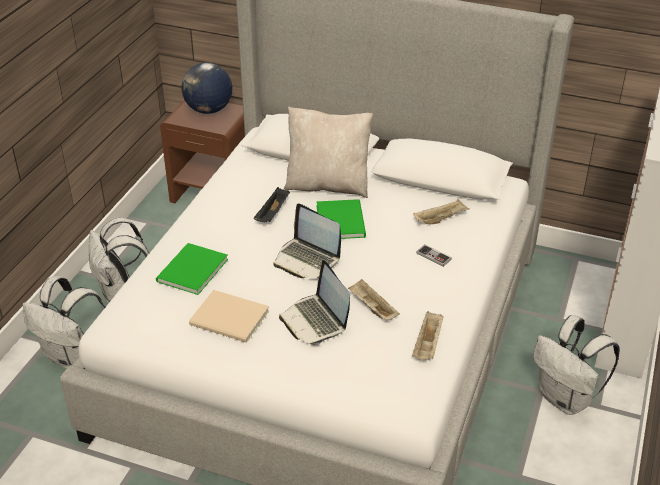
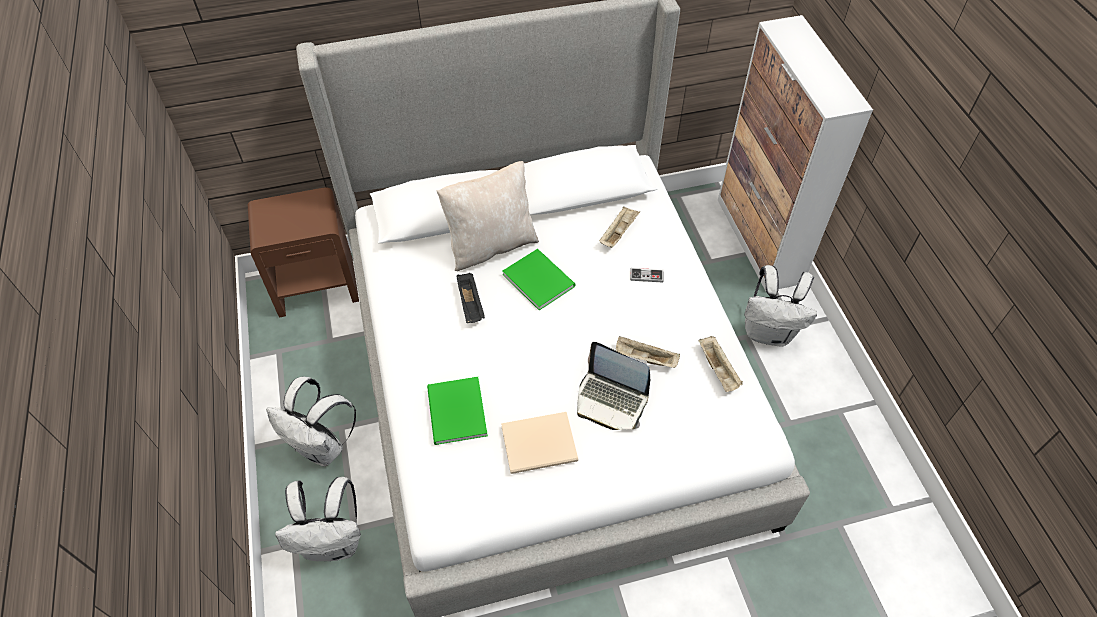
camera: 35 degrees left, 15 degrees up
globe [182,63,232,114] -> none
laptop [274,204,341,278] -> none

